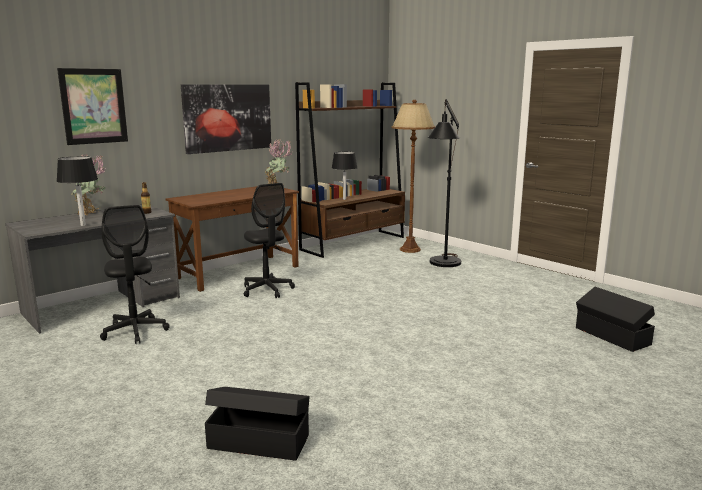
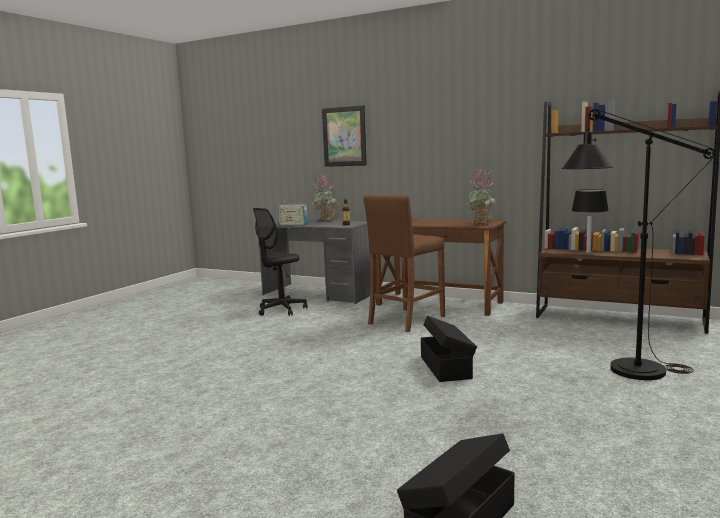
camera: 70 degrees right, 5 degrees down
black table lamp [56,156,98,226] -> radio [279,202,308,226]
picture [181,84,271,154] -> none
black storage box [205,387,309,461] -> black storage box moved to [421,316,477,382]
black office chair [244,183,295,298] -> brown stool [363,195,445,332]
brown floor lamp [392,100,435,253] -> none

